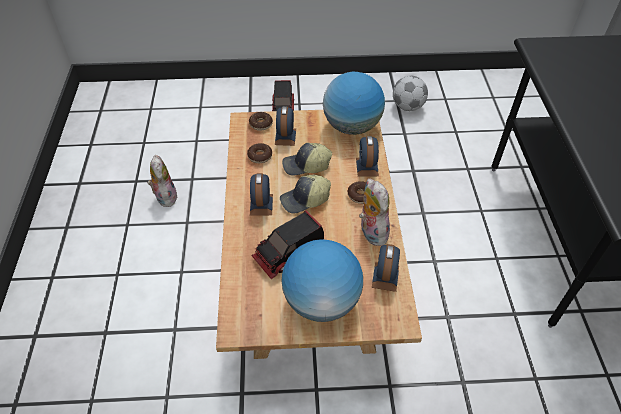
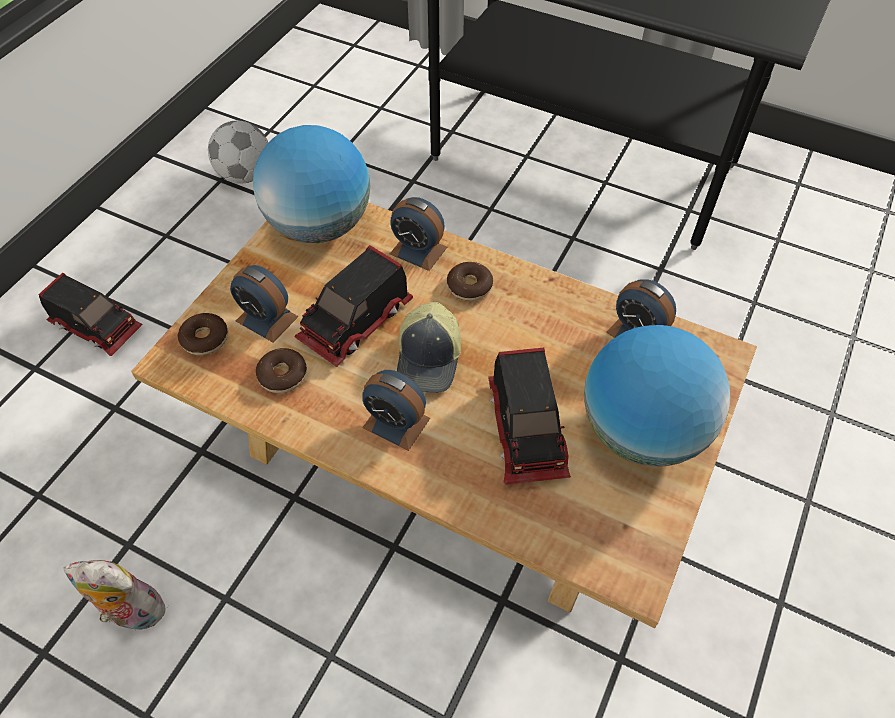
camera: 60 degrees left, 5 degrees up
cap [282,143,332,175] -> toy truck [295,245,413,367]
plush toy [359,178,390,246] -> none

